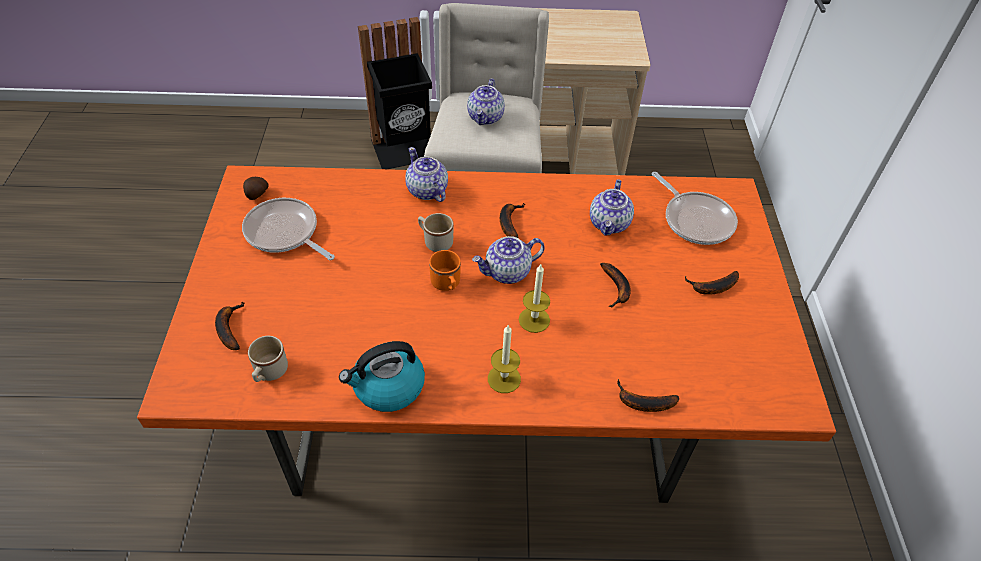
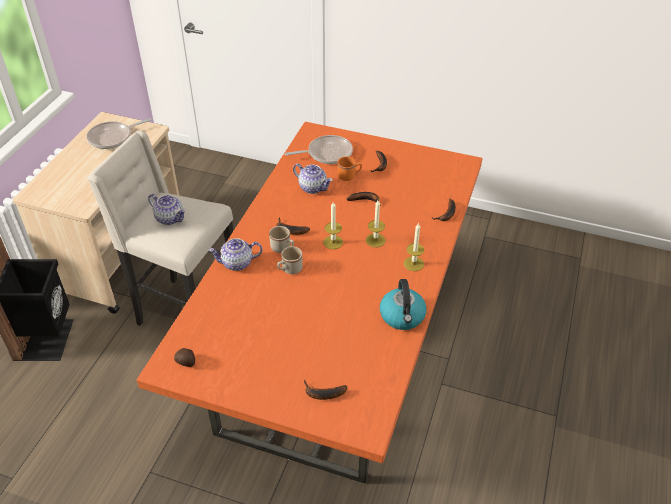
camera: 70 degrees left, 5 degrees down
frying pan [242,198,335,260] -> frying pan moved to [86,118,151,149]
beige mug [248,336,288,382] -> beige mug moved to [269,226,294,253]
orange mug [429,250,461,291] -> orange mug moved to [338,156,362,181]
teapot [472,236,545,284] -> candle [323,202,343,249]

